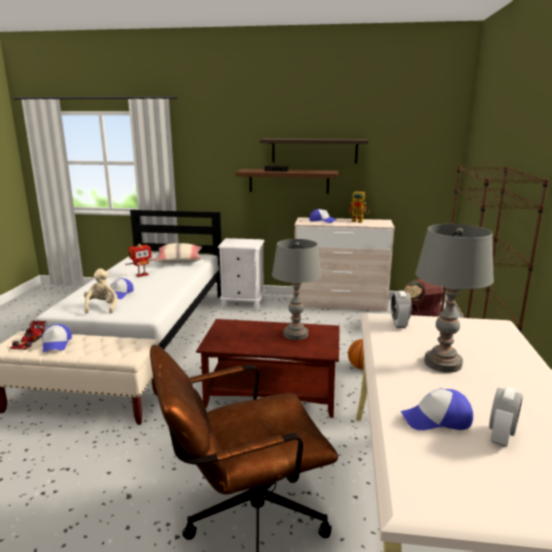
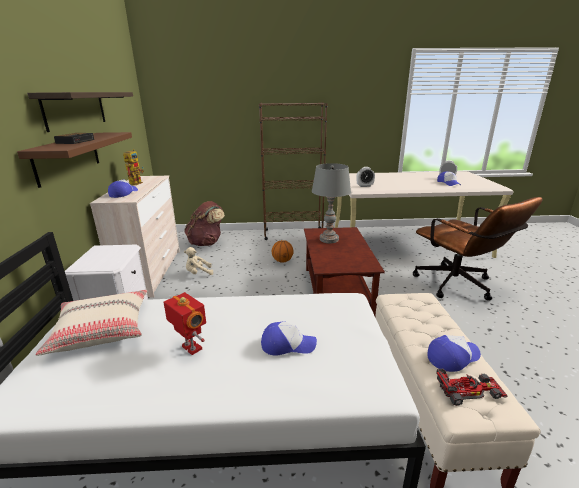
camera: 100 degrees left, 5 degrees up
beige plush toy [84,269,117,314] -> beige plush toy moved to [184,247,213,275]
grey table lamp [415,224,494,373] -> none

